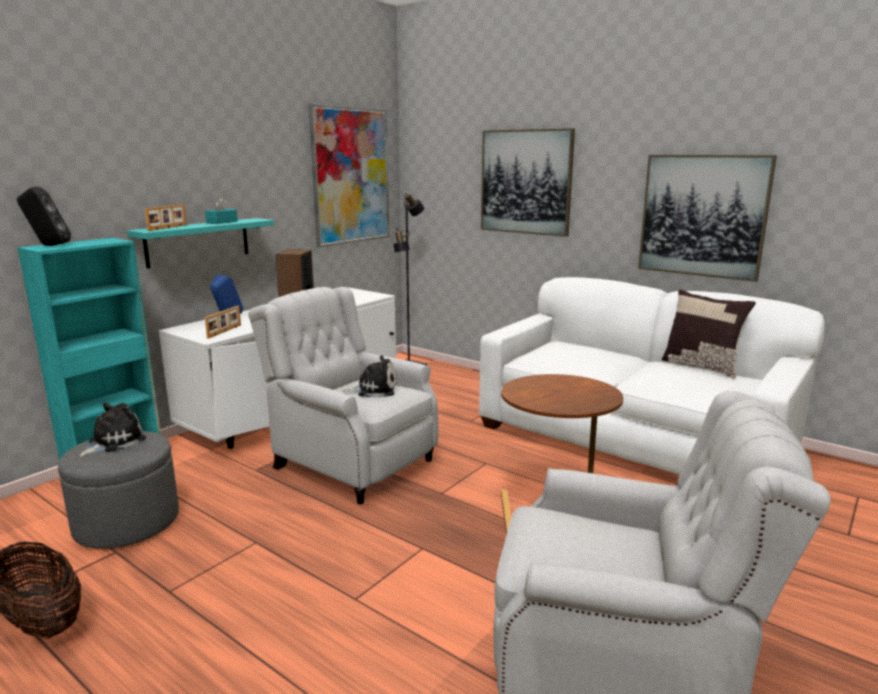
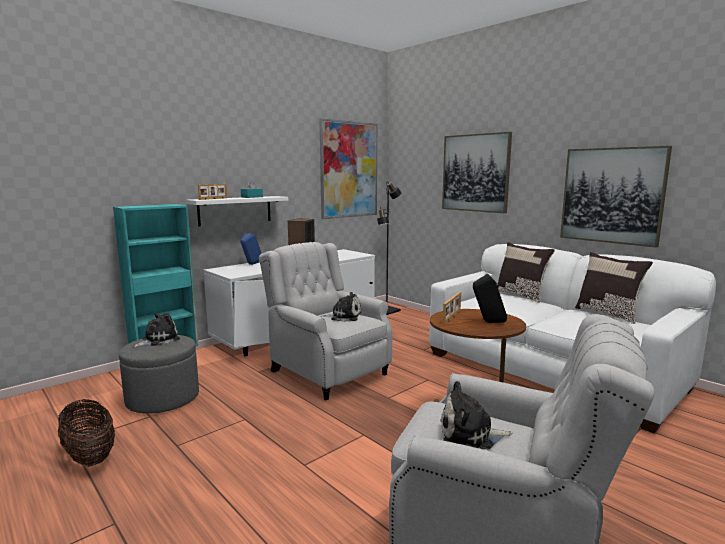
camera: 10 degrees right, 5 degrees down
black speaker [17,187,71,246] -> black speaker moved to [473,274,507,323]
turquoise shelf [127,218,274,269] -> white shelf [186,196,288,227]
picture frame [205,306,241,339] -> picture frame moved to [443,292,461,324]
none -> plush toy [441,381,512,450]
none -> pillow [497,242,555,303]

